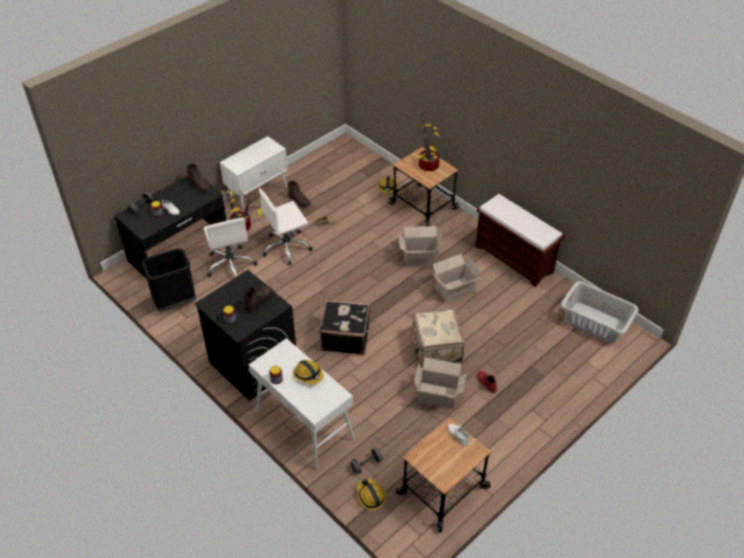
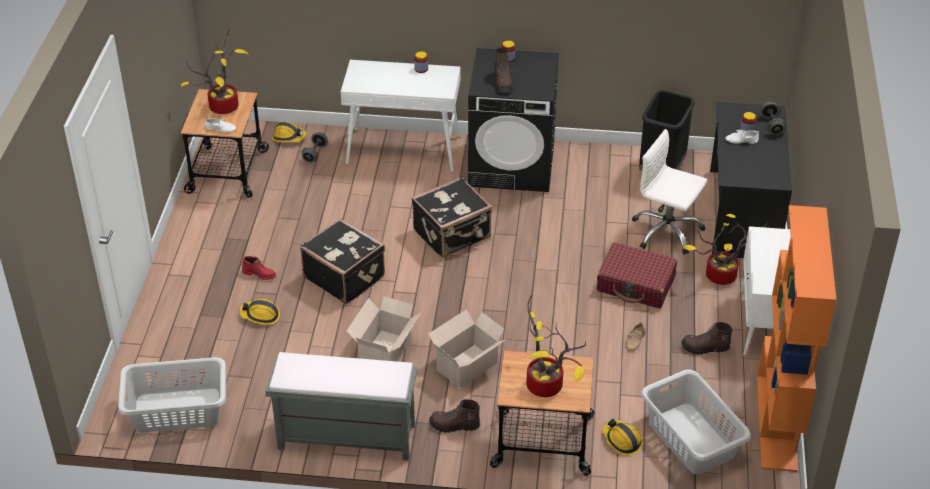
camera: 140 degrees right, 5 degrees down
brown boot [186,164,212,194] -> brown boot moved to [429,399,480,433]
white office chair [259,189,313,266] -> red suitcase [597,242,677,308]
hard hat [293,360,324,385] -> hard hat moved to [239,299,280,325]
beige suitcase [412,308,465,367] -> black suitcase [300,218,385,304]
cardboard box [414,357,467,409] -> none
brown bench [475,194,565,287] -> grey bench [265,352,417,461]
none -> potted plant [180,28,249,114]
none -> grey laundry basket [641,369,751,474]
none -> orange bookcase [757,205,836,472]

